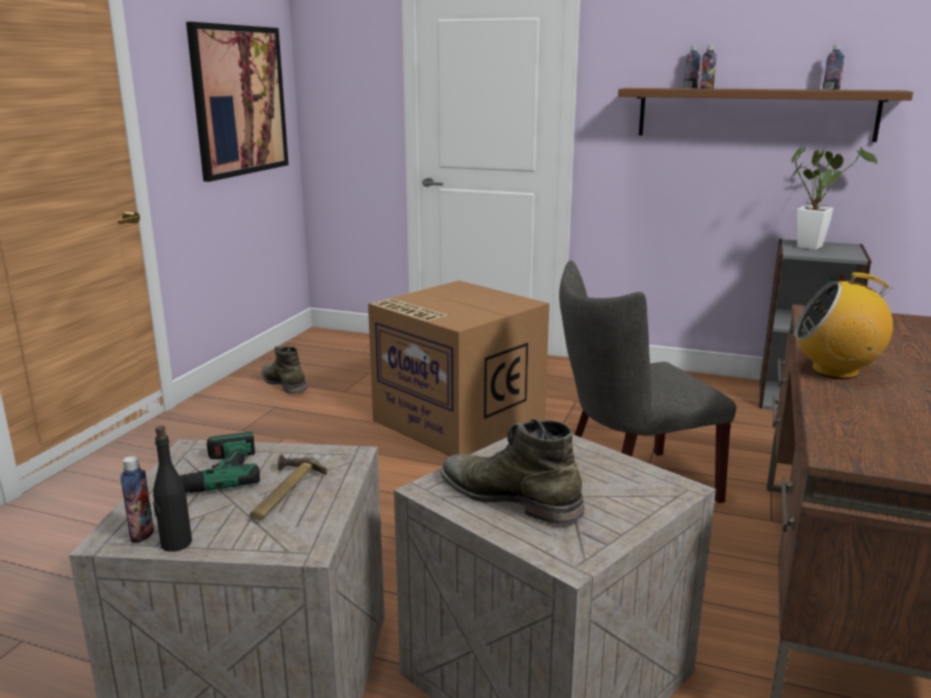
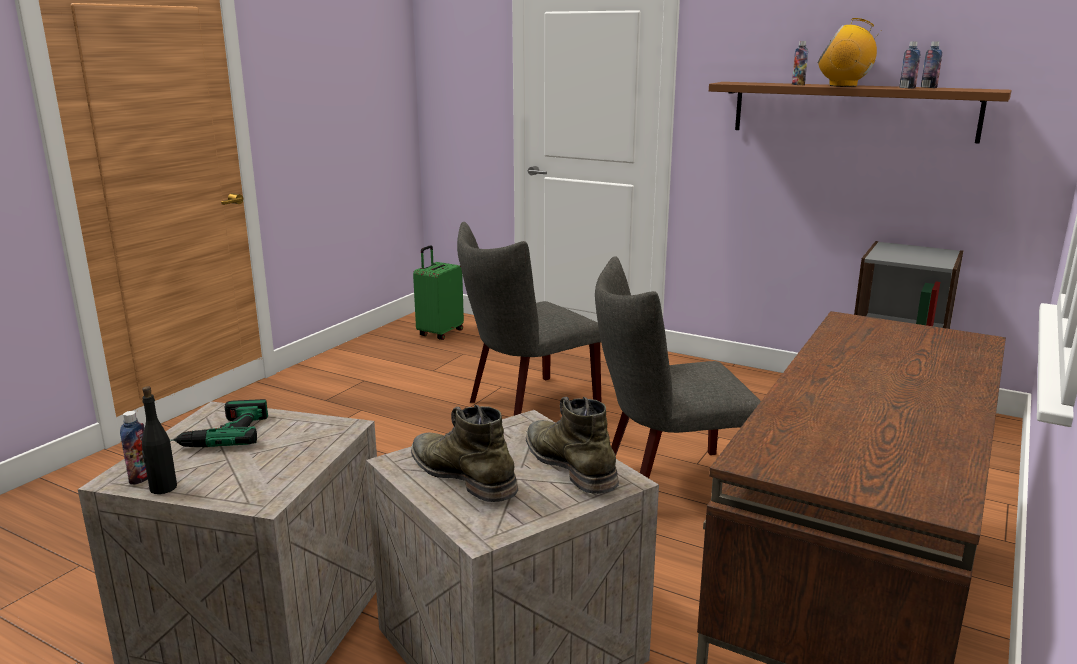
camera: 10 degrees right, 0 degrees up
picture [186,22,289,182] -> none
hammer [250,454,327,520] -> none
green boot [261,346,307,394] -> green boot moved to [526,397,619,494]
cardboard box [368,281,549,456] -> grey chair [457,222,601,416]
bottle [684,46,701,88] -> bottle moved to [899,41,920,89]
potted plant [791,147,877,250] -> none
radio [794,272,893,379] -> radio moved to [817,18,881,87]
none -> green suitcase [413,245,464,340]

